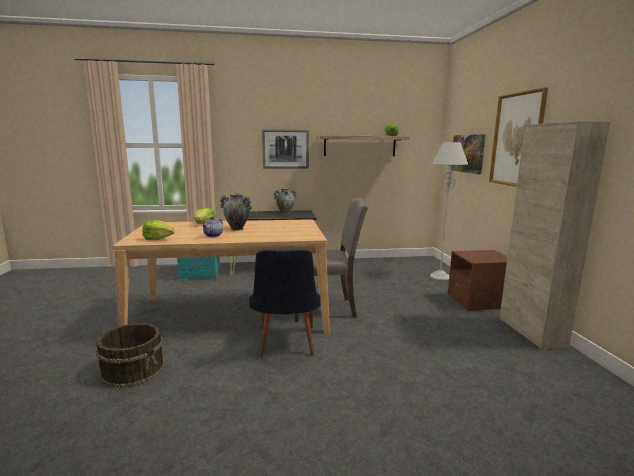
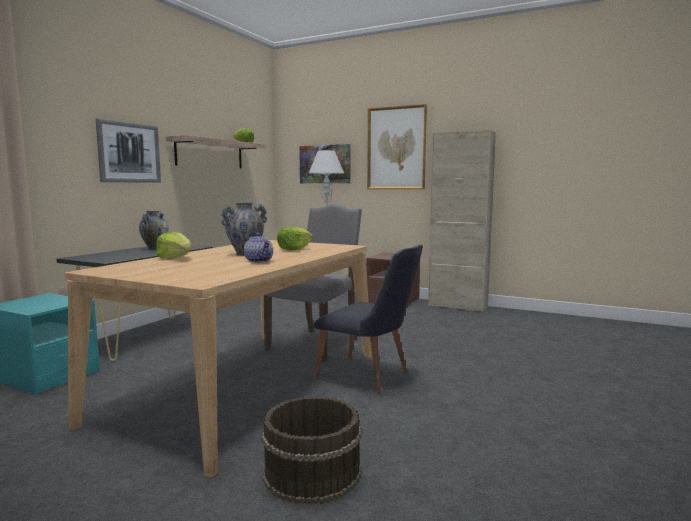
camera: 55 degrees left, 5 degrees down
lettuce [142,220,175,240] -> lettuce moved to [277,227,313,250]

